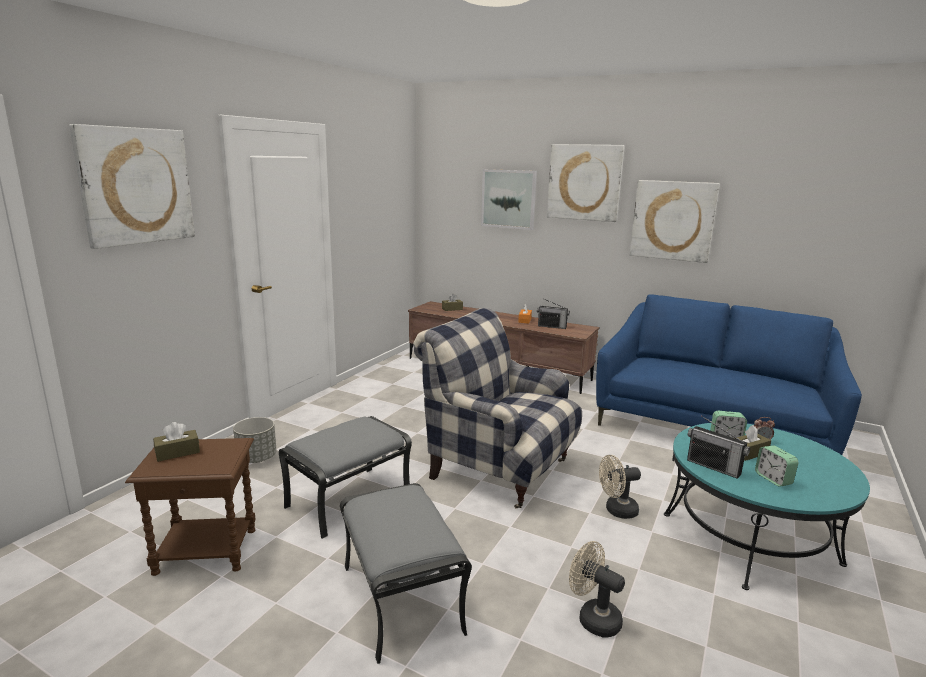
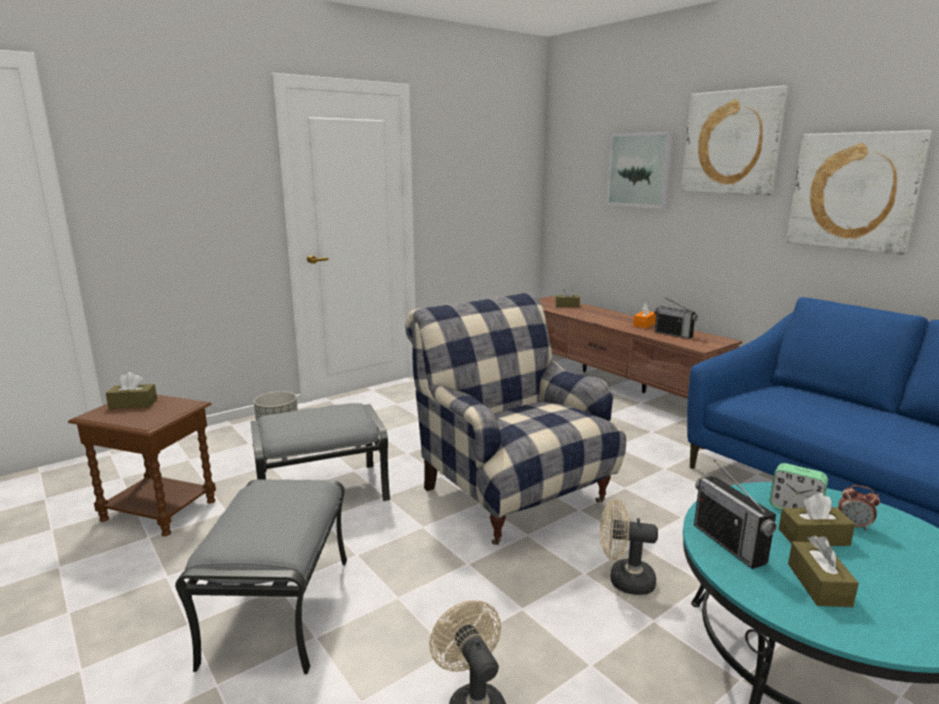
camera: 25 degrees right, 0 degrees up
picture [69,124,195,249] -> none
alarm clock [755,445,798,487] -> brown tissue box [788,536,859,607]

